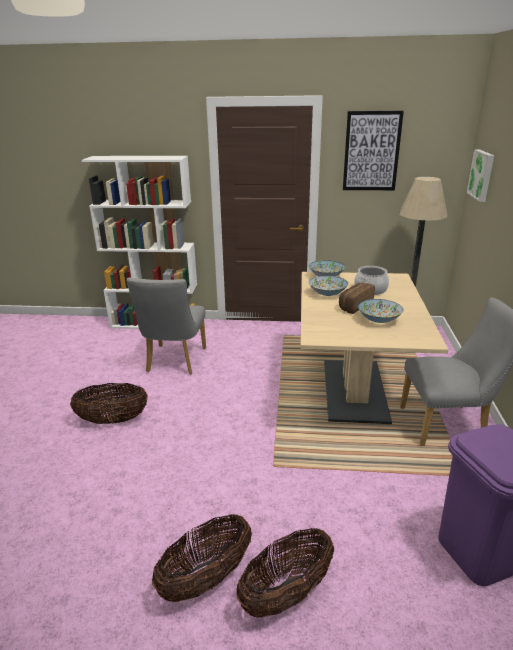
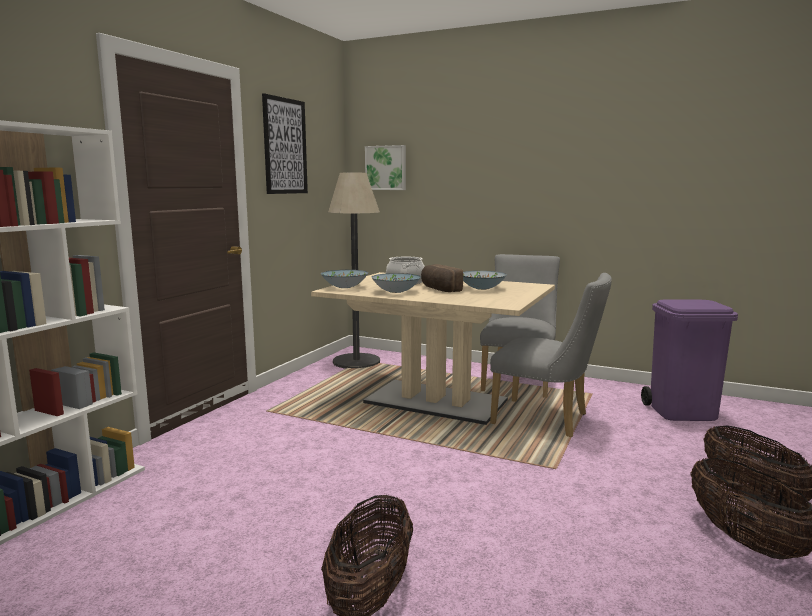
camera: 70 degrees left, 15 degrees down
grey chair [126,277,206,375] -> grey chair moved to [490,273,612,437]

